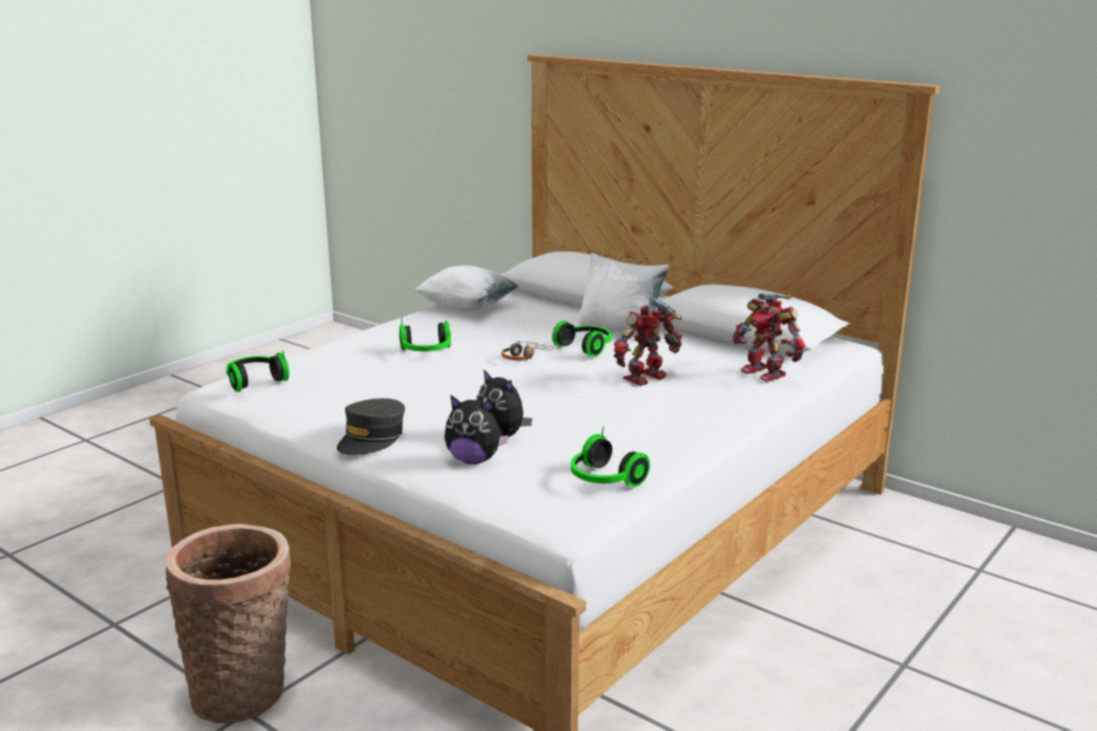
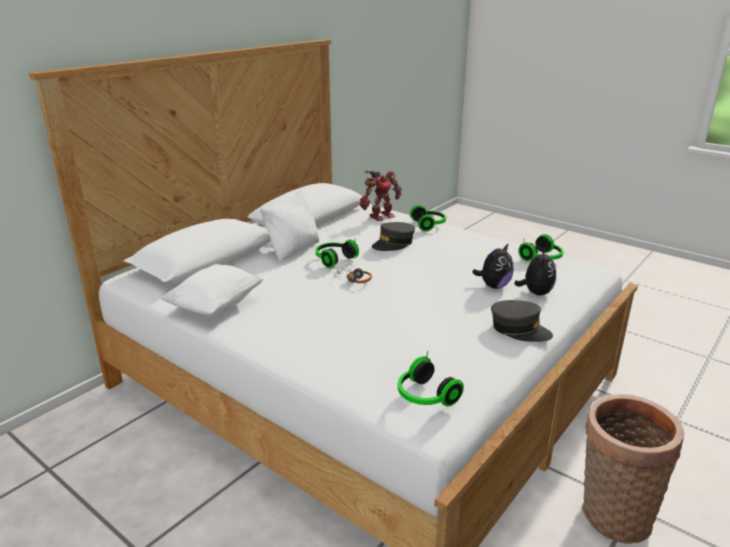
camera: 90 degrees left, 5 degrees up
headphones [399,317,451,351] -> headphones moved to [410,205,446,232]
toy robot [614,299,682,386] -> grey cap [372,222,415,251]

